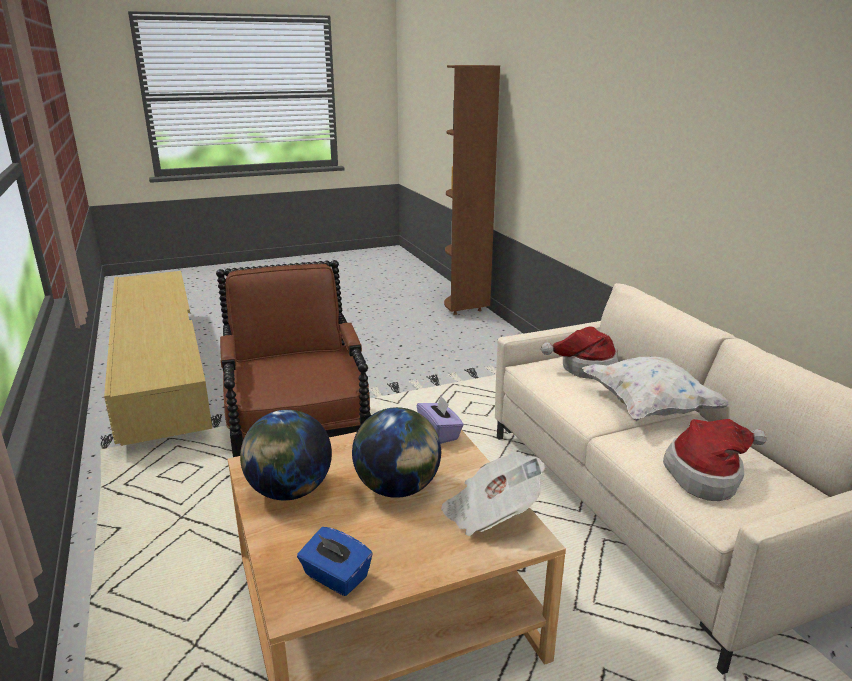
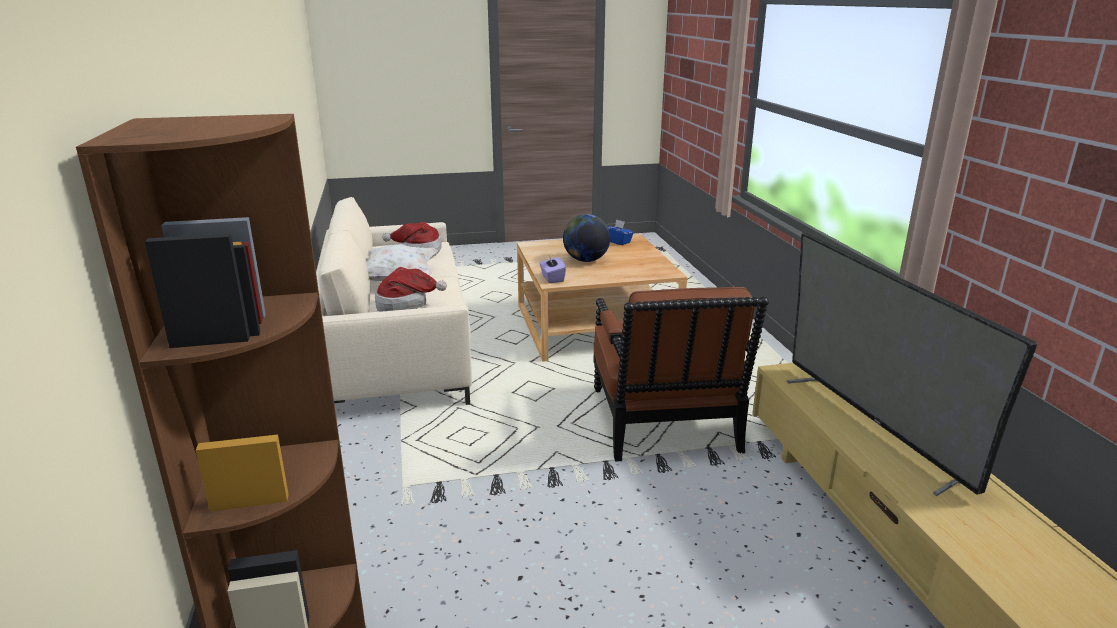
camera: 170 degrees left, 0 degrees up
globe [240,410,332,500] -> none
newspaper [441,452,545,536] -> none
none -> television [787,233,1038,496]

